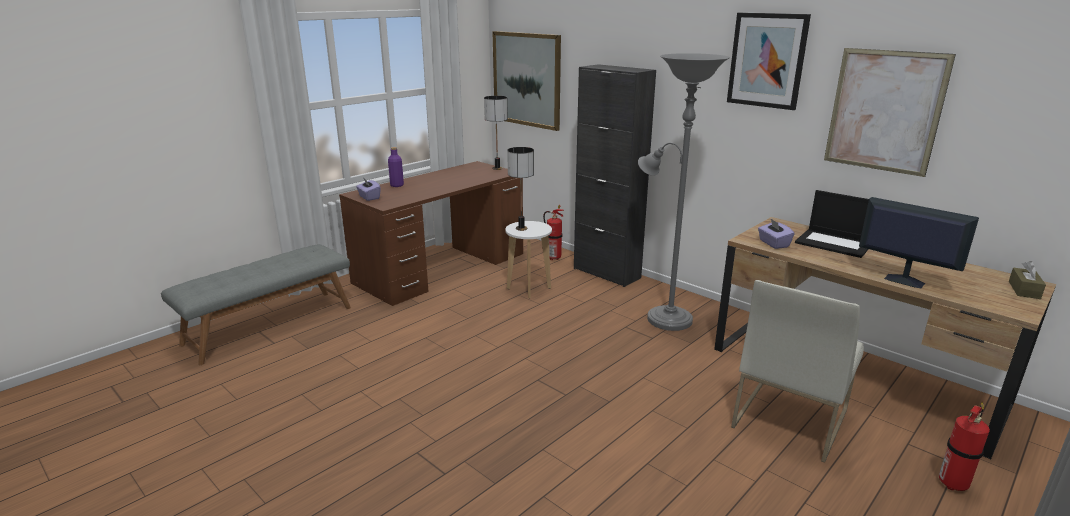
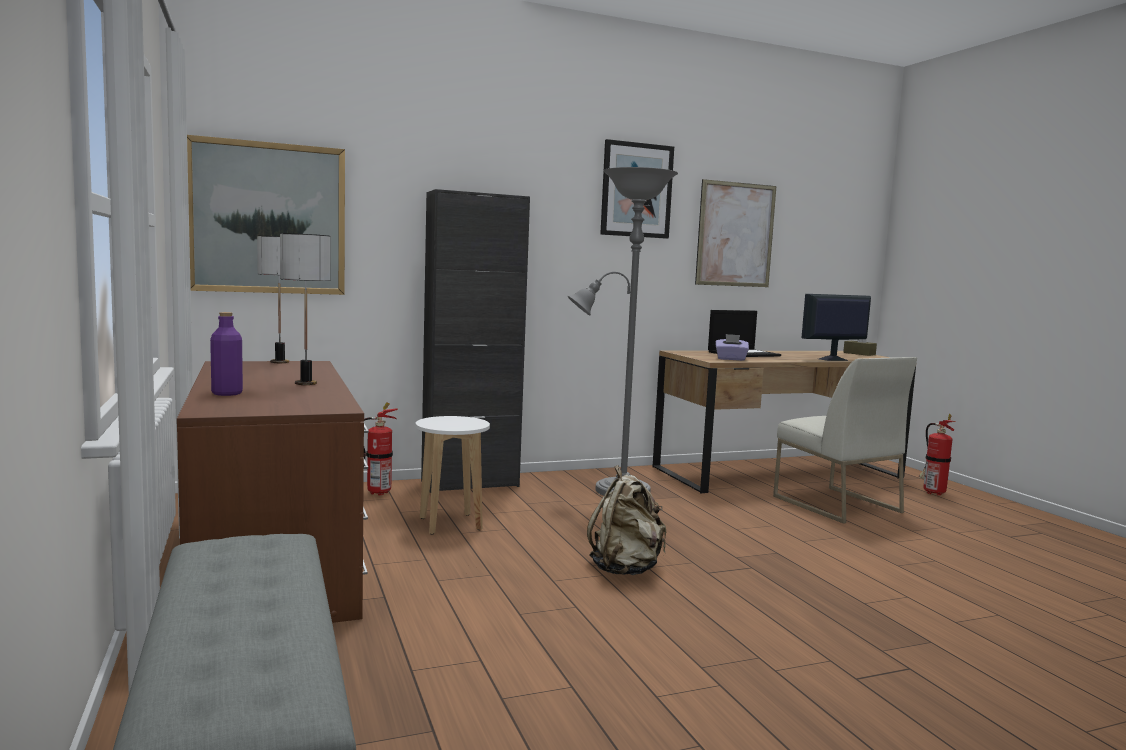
camera: 65 degrees left, 15 degrees down
purple tissue box [356,178,381,201] -> none
table lamp [507,147,534,231] -> table lamp moved to [280,233,331,385]
none -> beige backpack [587,465,666,575]

